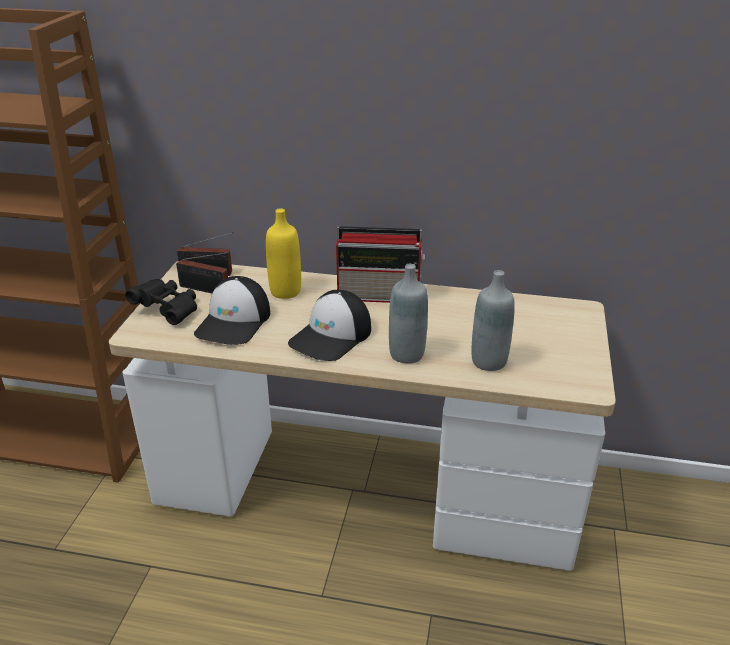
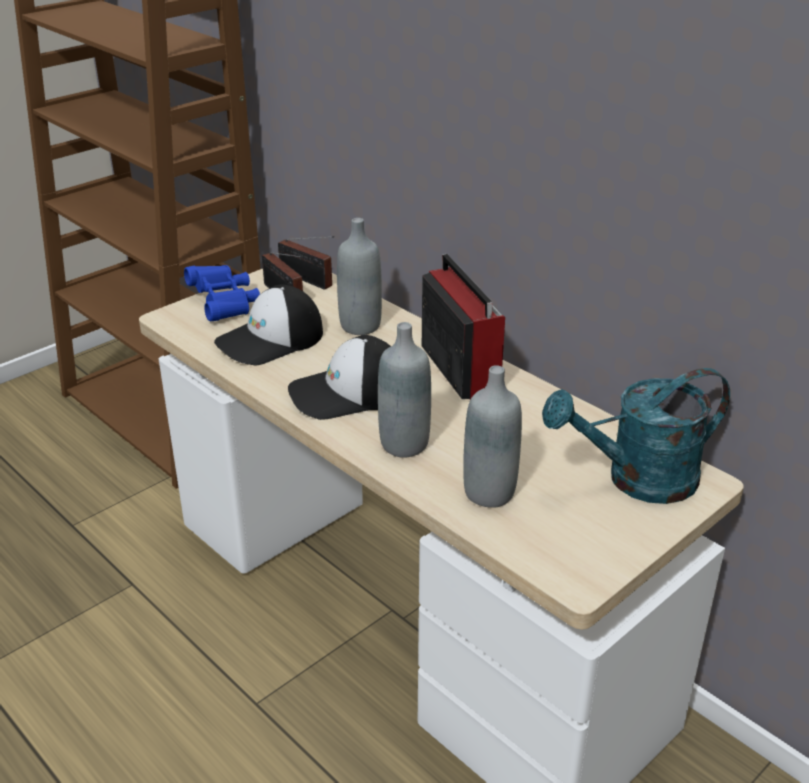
camera: 35 degrees right, 0 degrees up
black binoculars [125,279,197,325] -> blue binoculars [184,265,260,321]
yellow bottle [266,208,301,299] -> grey bottle [337,218,382,335]
radio [336,226,425,303] -> radio turned 150 degrees counterclockwise [422,254,505,400]
none -> turquoise watering can [542,368,730,504]

